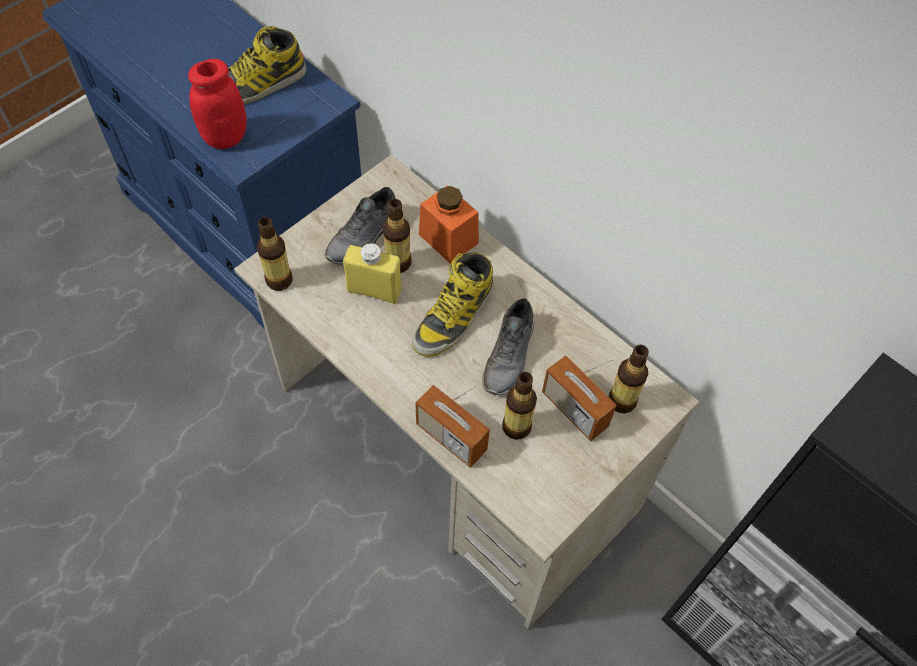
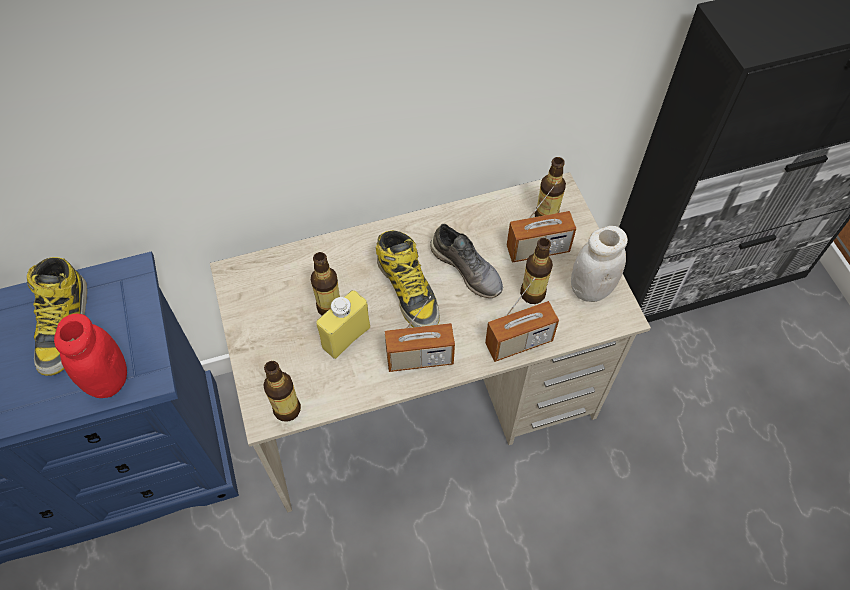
camera: 60 degrees left, 0 degrees up
grey shoe [325,187,396,265] -> none
orange jar [419,185,479,264] -> none
none -> radio [385,296,455,372]
none -> white jar [571,226,628,302]

